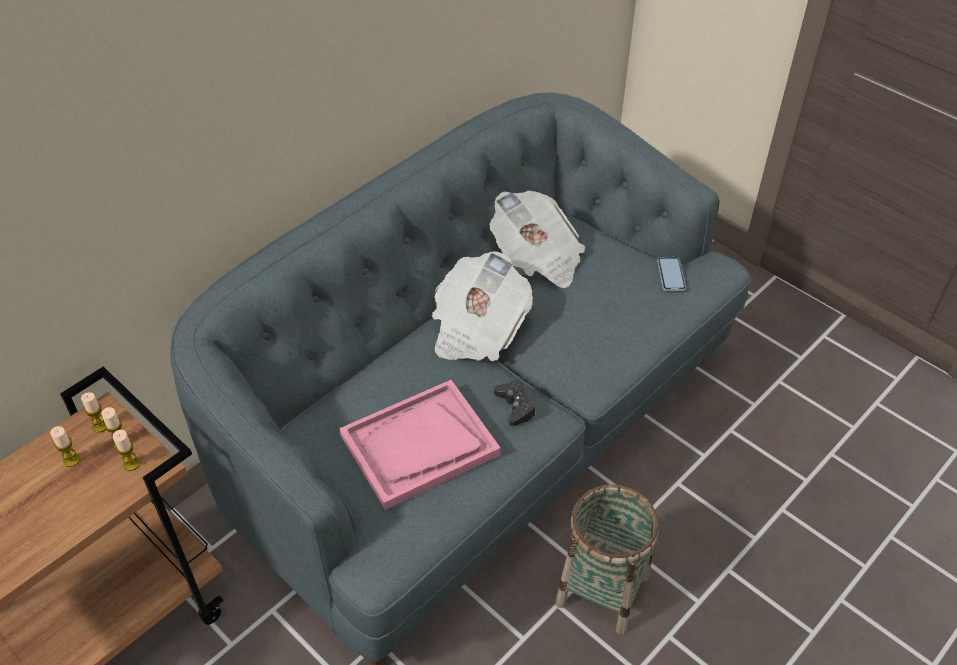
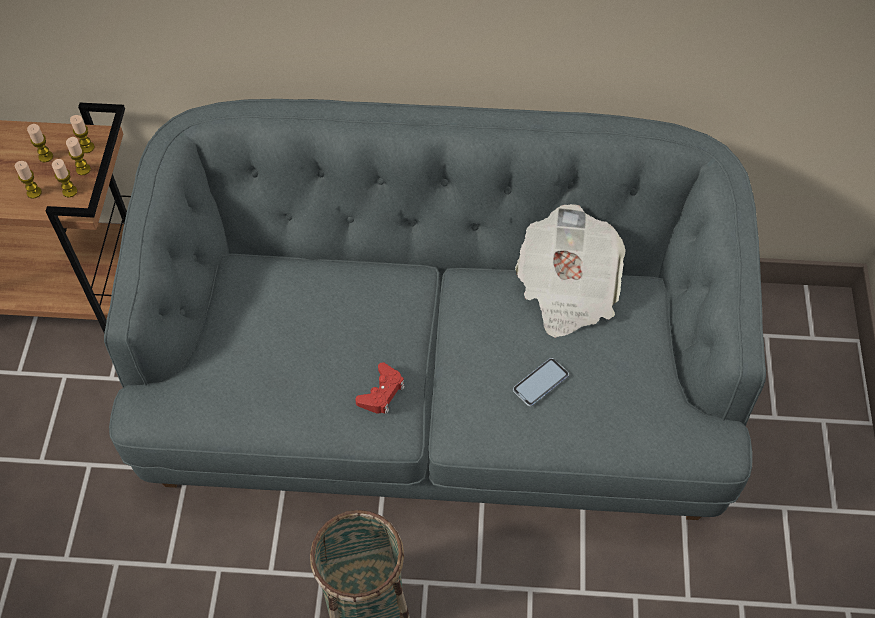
camera: 50 degrees right, 10 degrees up
pink tray [339,380,501,510] -> none
newspaper [432,251,533,361] -> none
black game controller [494,381,536,426] -> red game controller [355,362,405,414]
phone [657,257,686,291] -> phone moved to [513,358,569,406]
none -> candle [15,161,42,199]

